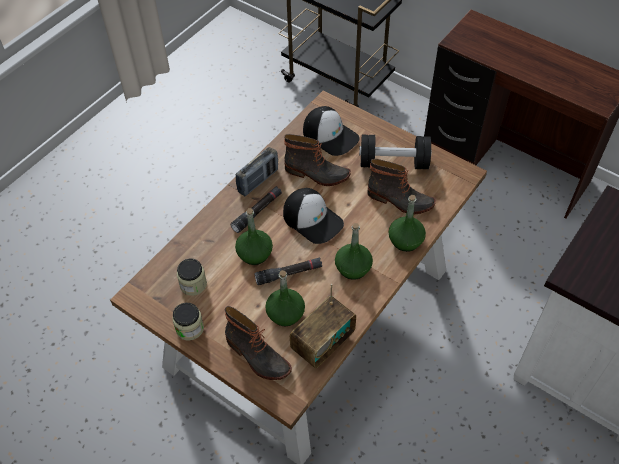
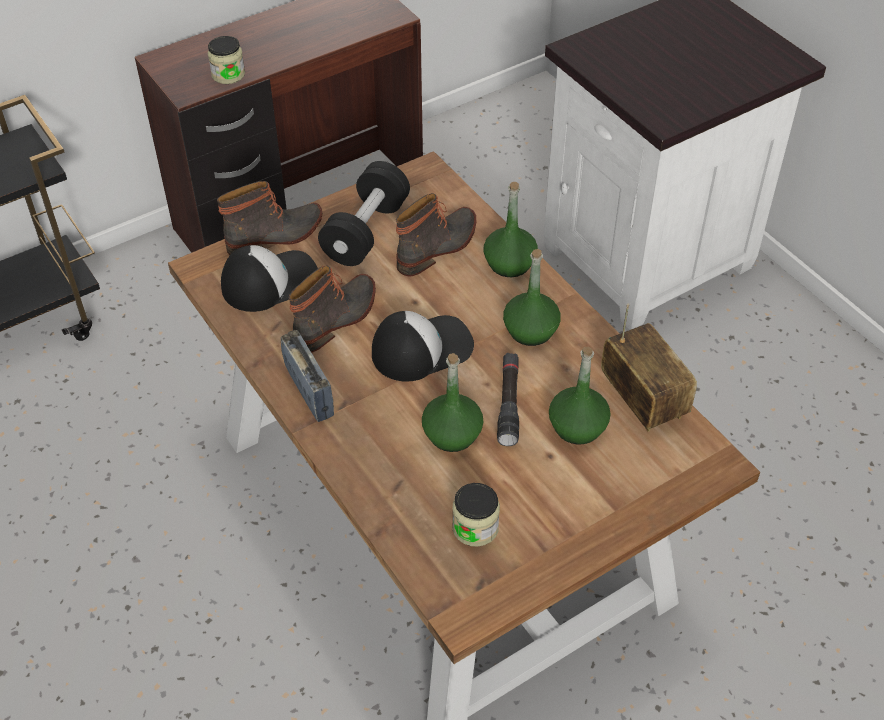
camera: 70 degrees left, 5 degrees down
jar [172,303,204,341] -> jar moved to [208,36,245,84]
boot [225,306,292,380] -> boot moved to [217,181,322,255]
black flashlight [230,186,282,233] -> none

